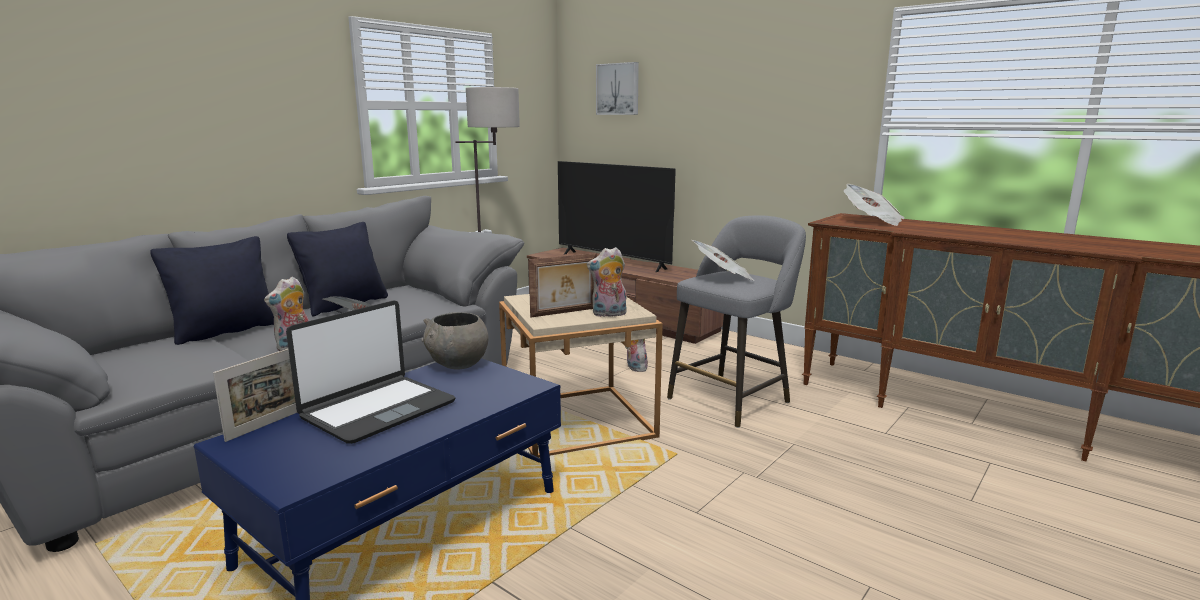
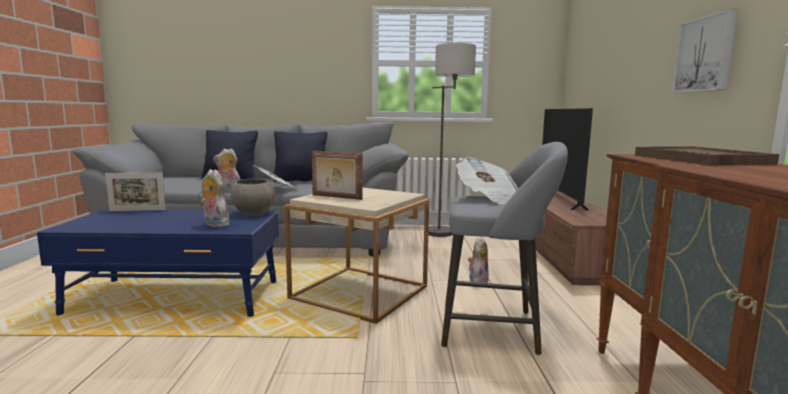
camera: 50 degrees right, 5 degrees down
laptop [286,300,455,444] -> none
plush toy [587,247,627,317] -> plush toy moved to [201,169,229,227]
picture [596,62,639,115] -> picture moved to [672,9,738,93]
newspaper [844,184,904,226] -> brown tray [635,146,779,166]

